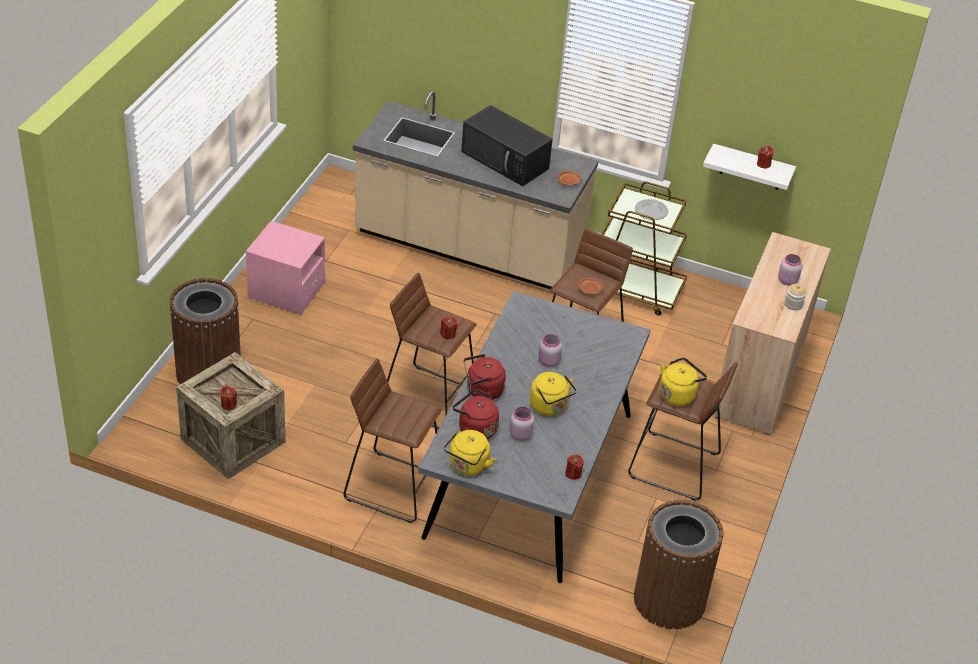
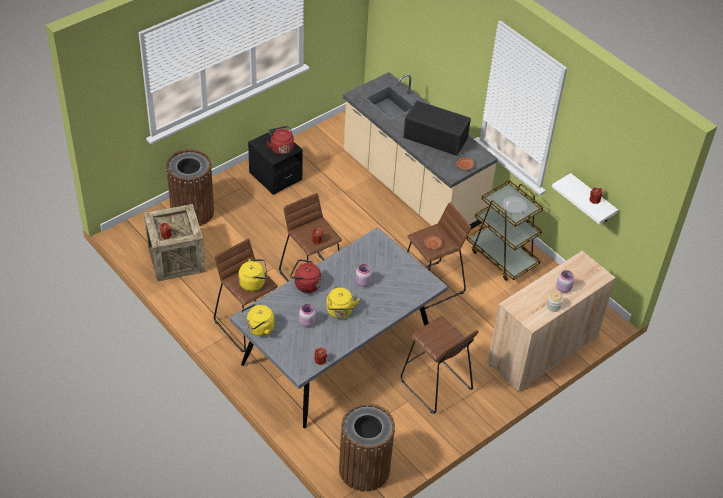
camera: 30 degrees right, 5 degrees up
pink nightstand [246,221,325,315] -> black nightstand [248,130,303,195]
red kettle [453,389,499,439] -> red kettle moved to [267,126,294,155]
black microwave [461,105,552,186] -> black microwave turned 135 degrees clockwise [403,100,471,156]
yellow kettle [659,357,707,406] -> yellow kettle moved to [238,259,267,291]

